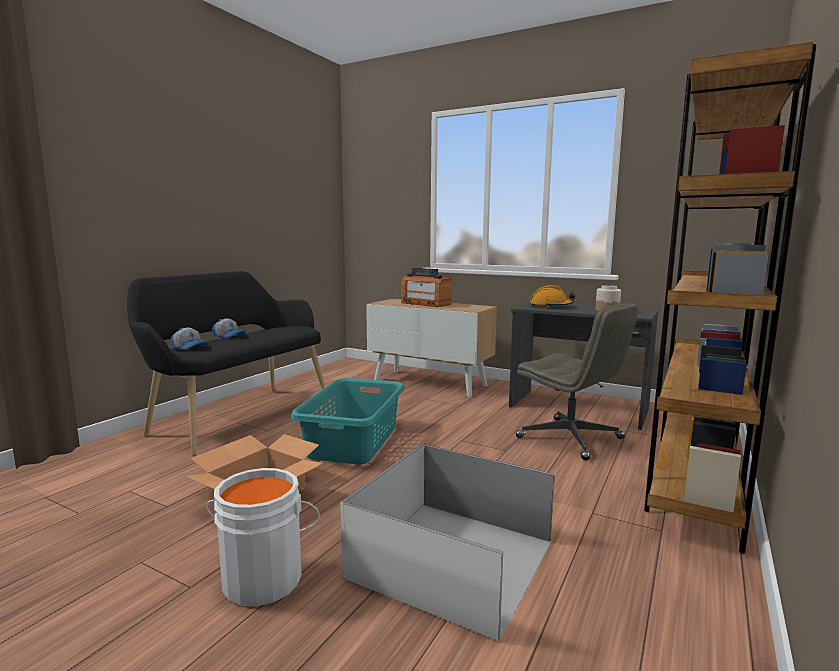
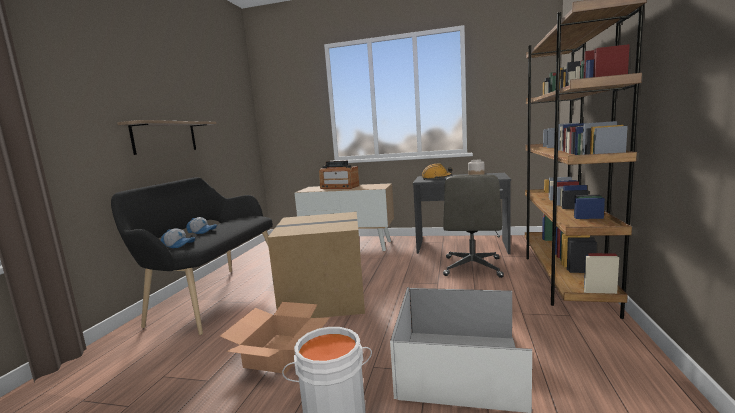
camera: 15 degrees left, 0 degrees up
turquoise laundry basket [290,378,405,465] -> cardboard box [267,212,365,318]
grey office chair [516,303,638,460] -> grey office chair turned 75 degrees clockwise [443,174,504,278]
none -> shelf [117,120,216,155]

